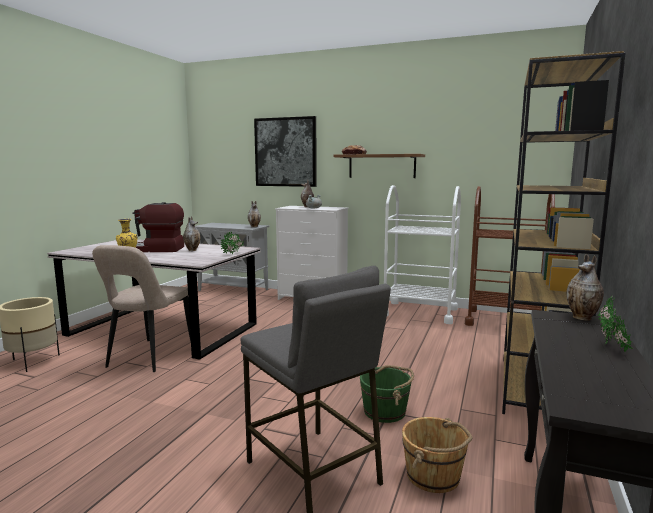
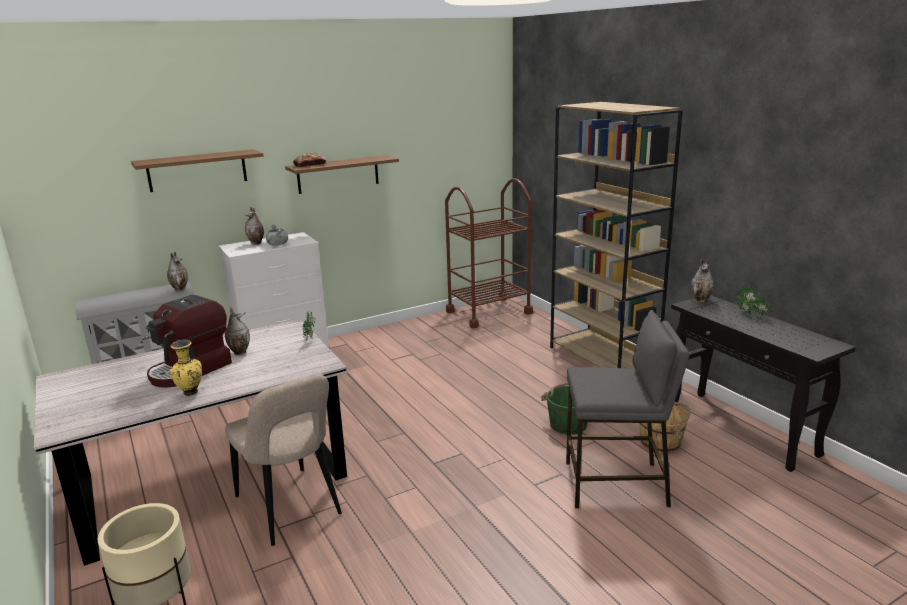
camera: 50 degrees left, 10 degrees up
picture [254,116,317,187] -> brown shelf [131,149,263,192]
white cart [384,185,461,324] -> none

